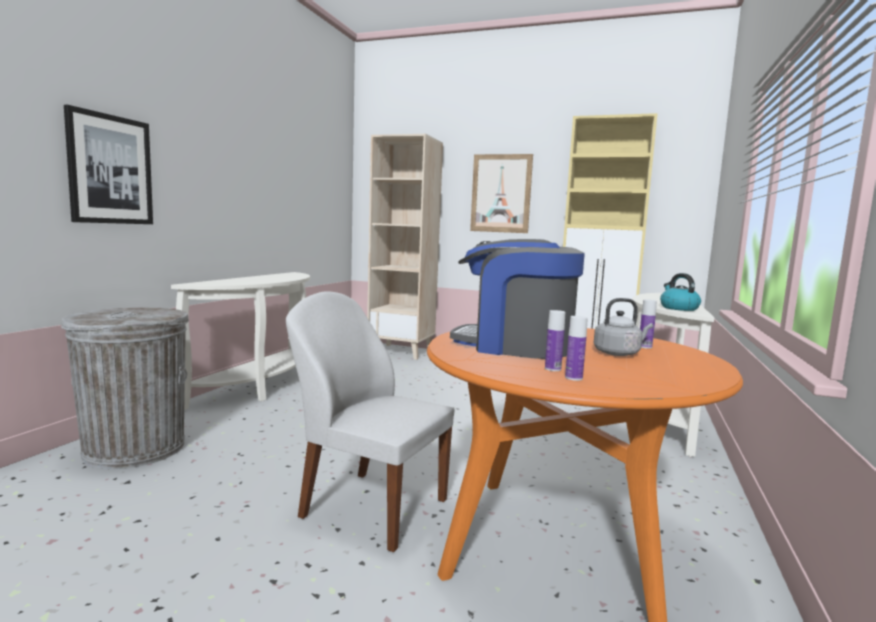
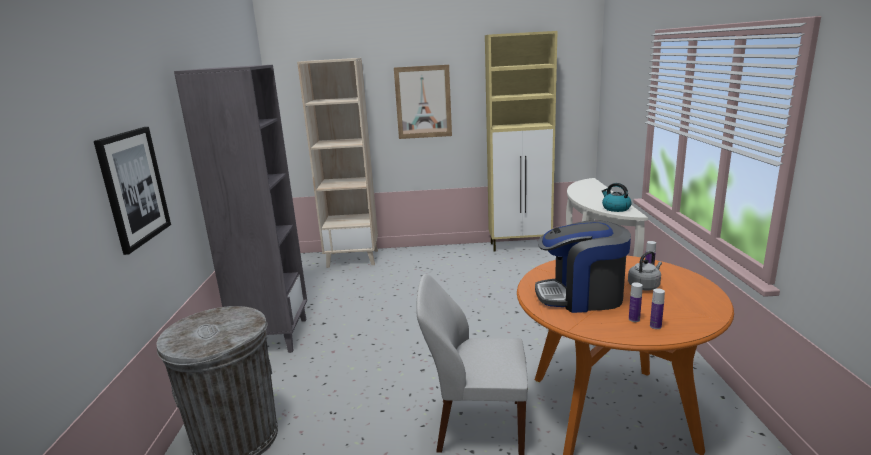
camera: 20 degrees left, 10 degrees up
white console table [171,272,310,410] -> grey bookcase [174,65,307,353]

